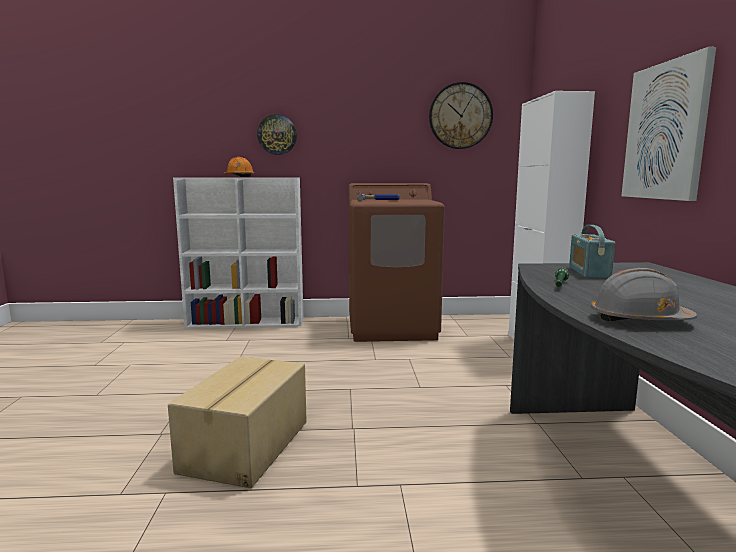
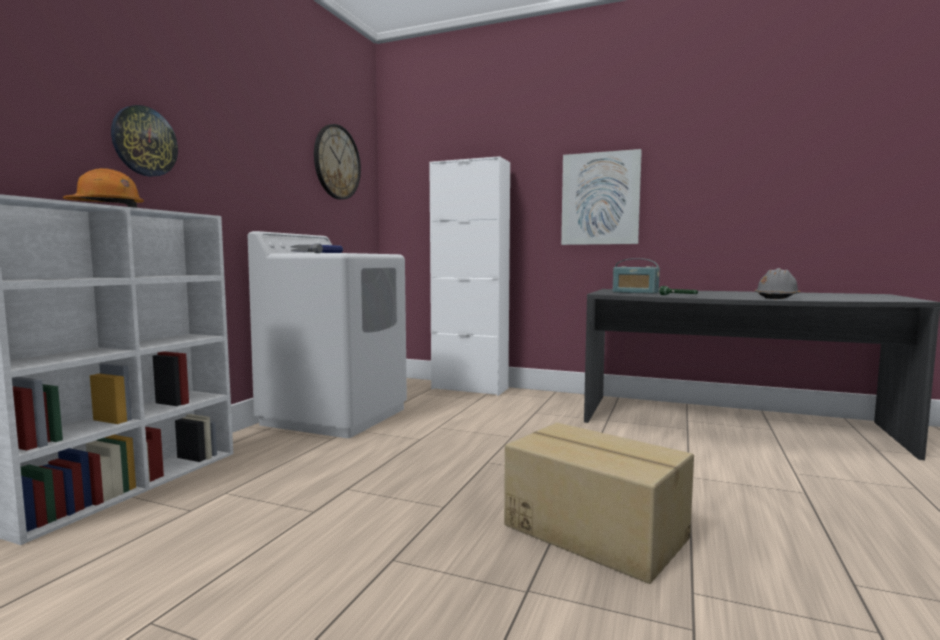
camera: 65 degrees left, 5 degrees down
brown washing machine [348,183,445,342] -> white washing machine [248,231,407,438]

